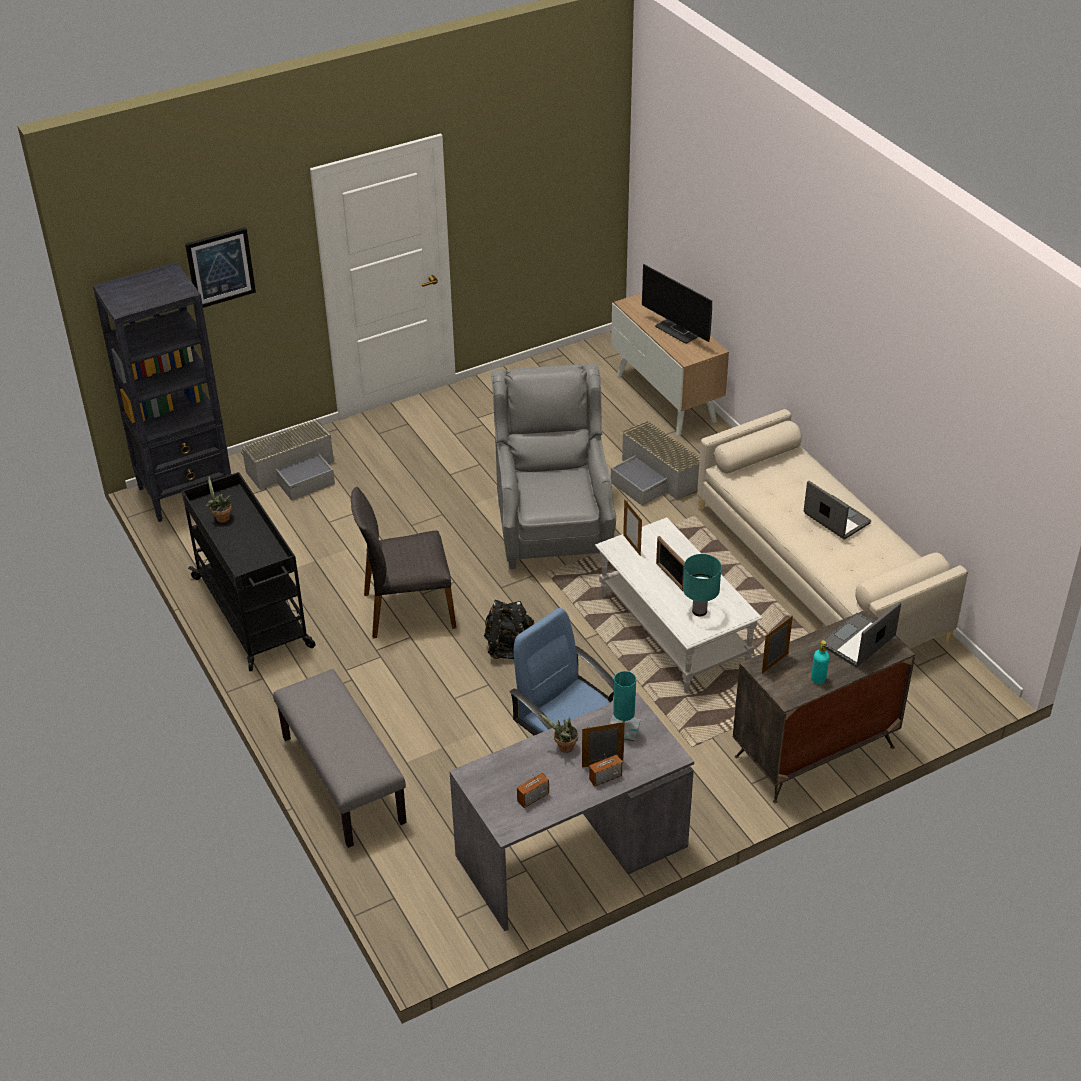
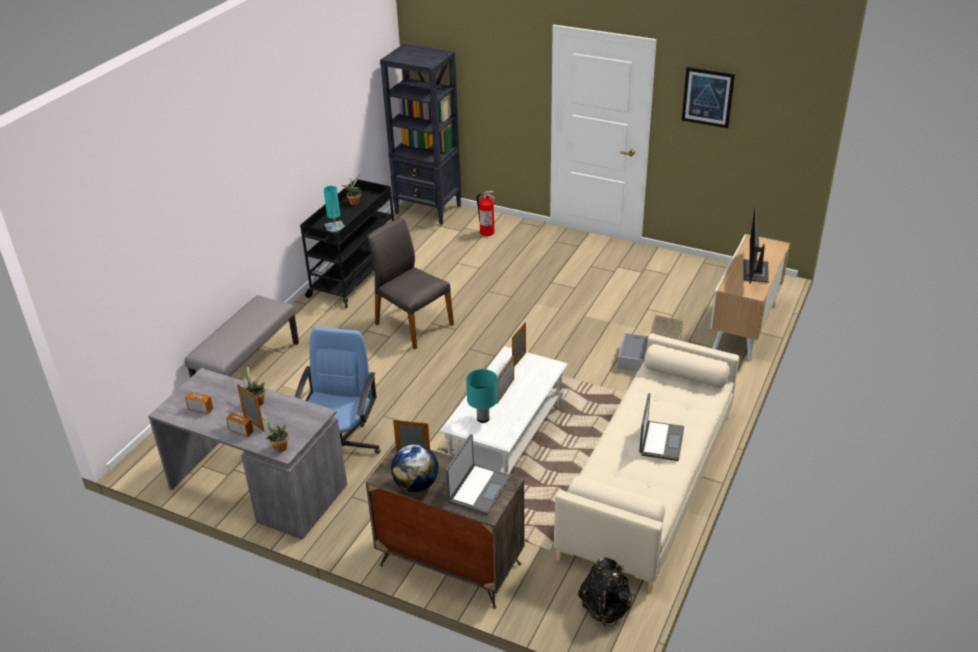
camera: 55 degrees right, 5 degrees down
picture [185,227,256,308] -> picture moved to [682,67,735,128]
grey storage box [241,419,335,501] -> fire extinguisher [477,191,495,236]
black backpack [484,600,535,659] -> black backpack moved to [578,557,632,626]
grey armchair [491,363,616,569] -> none
turquoise table lamp [610,671,641,742] -> turquoise table lamp moved to [323,186,344,232]
turquoise bottle [811,640,829,684] -> globe [391,444,439,492]
laptop [824,602,901,667] -> laptop turned 105 degrees clockwise [446,434,511,515]
none -> potted plant [261,411,289,452]

